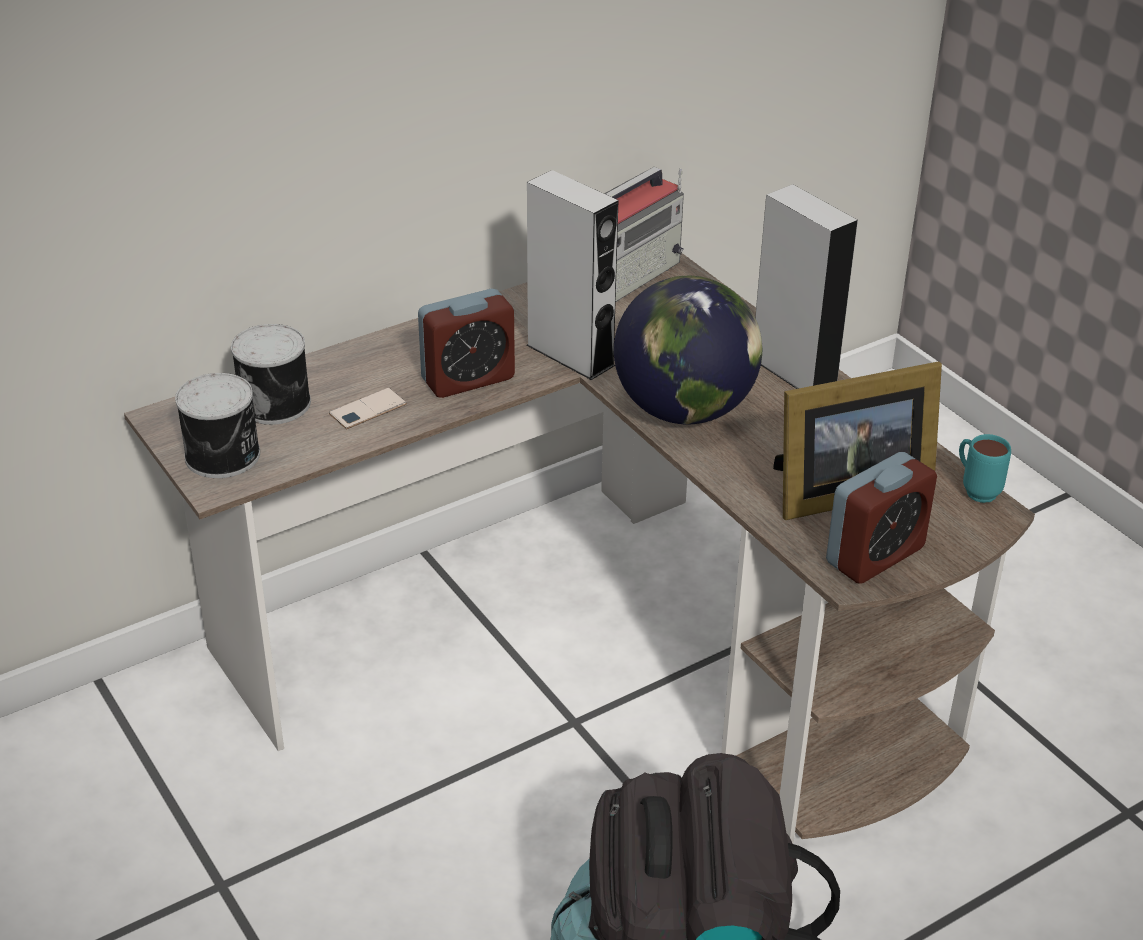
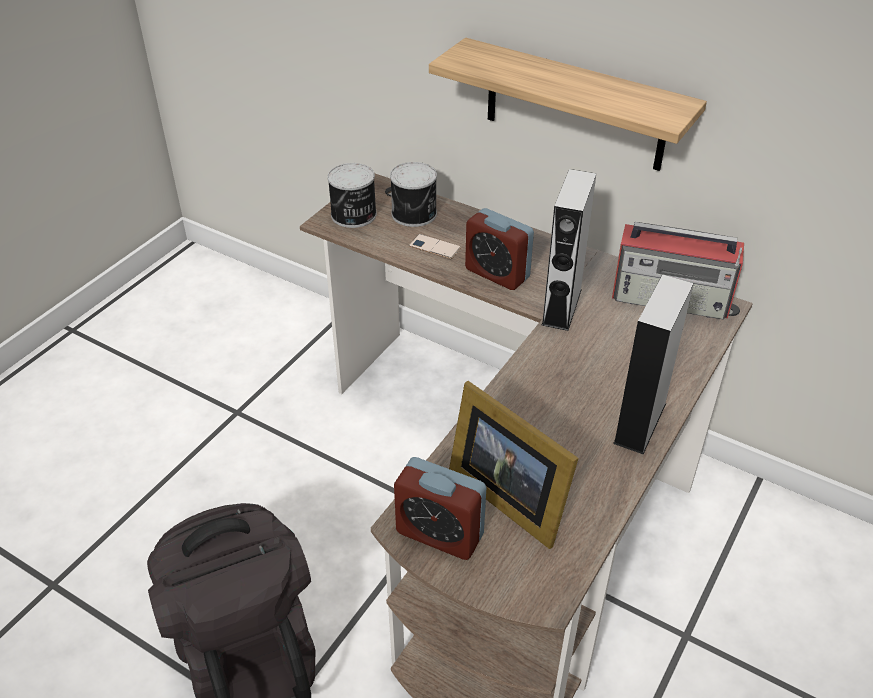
camera: 65 degrees right, 5 degrees up
globe [614,276,762,424] -> none
turquoise mug [959,434,1011,503] -> none
none -> shelf [429,38,707,171]

